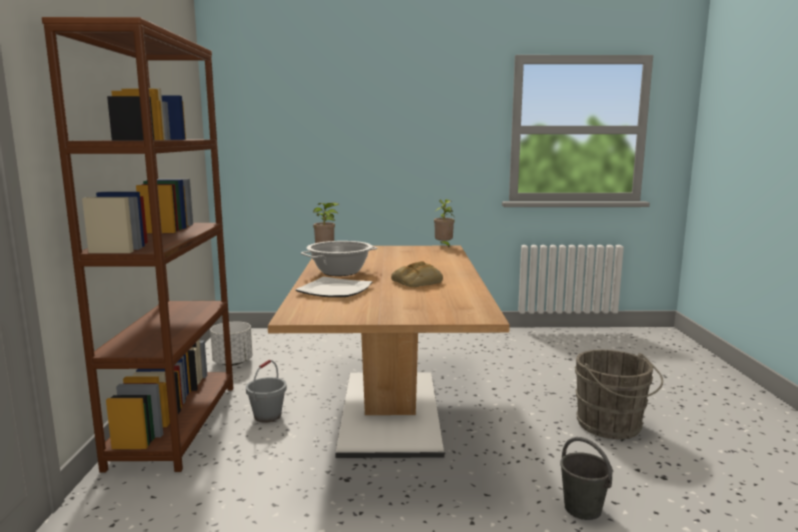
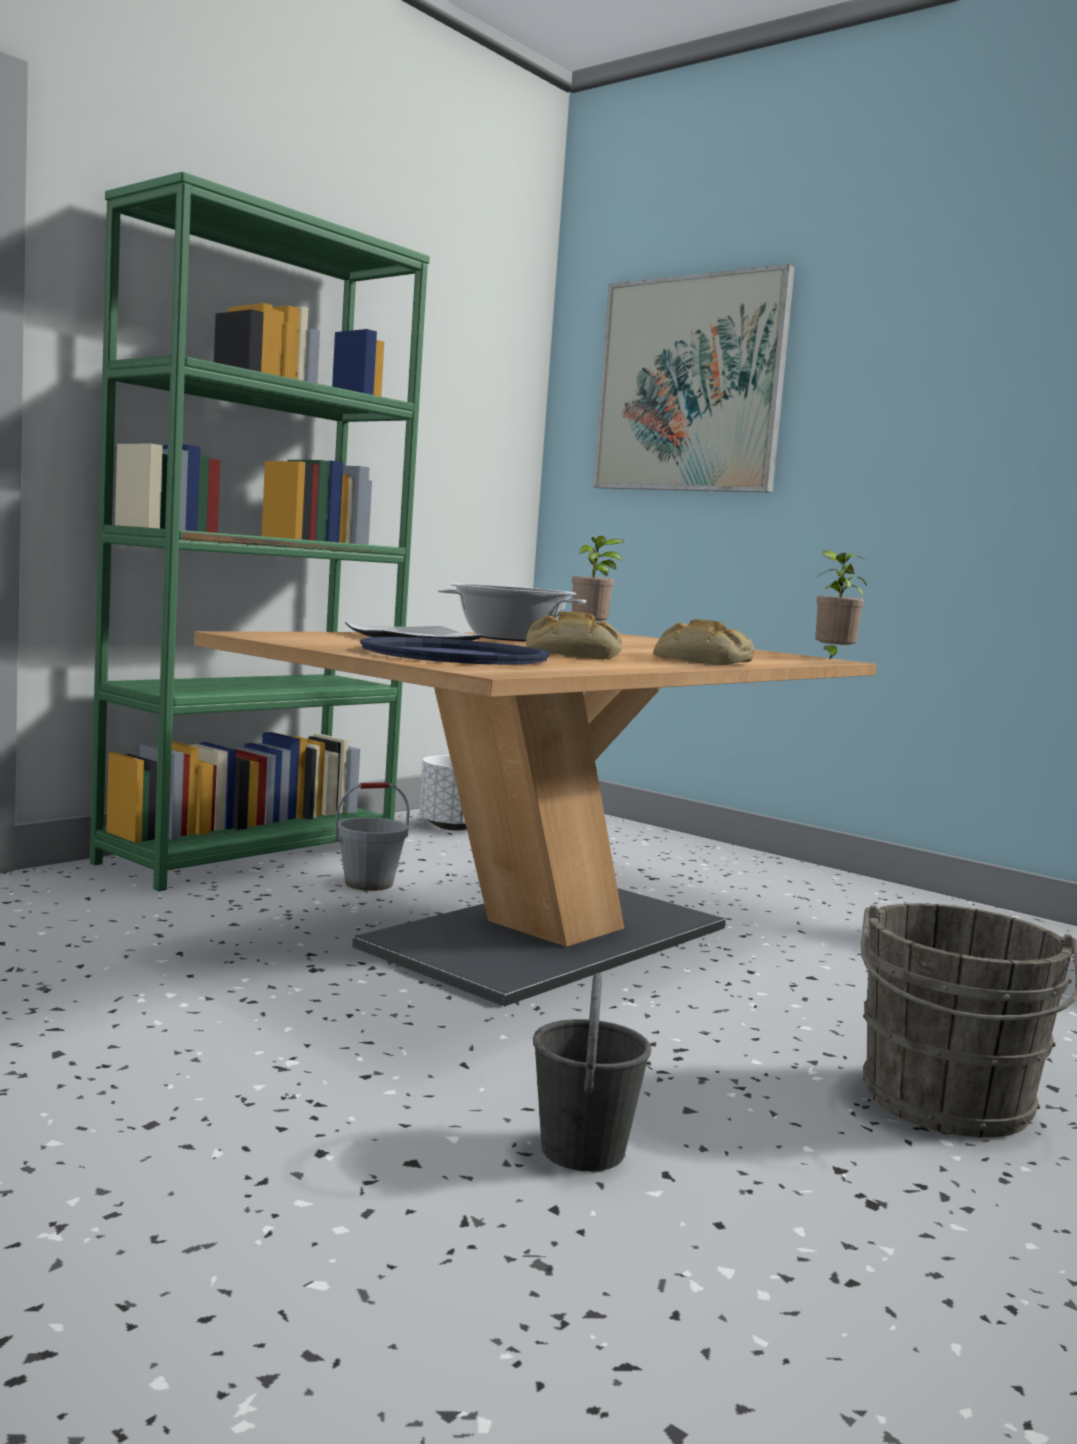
camera: 40 degrees right, 5 degrees down
brown bookcase [42,17,233,473] -> green bookcase [90,172,430,891]
none -> blue tray [360,637,550,665]
none -> picture [593,264,795,493]
none -> bread [653,619,755,665]

